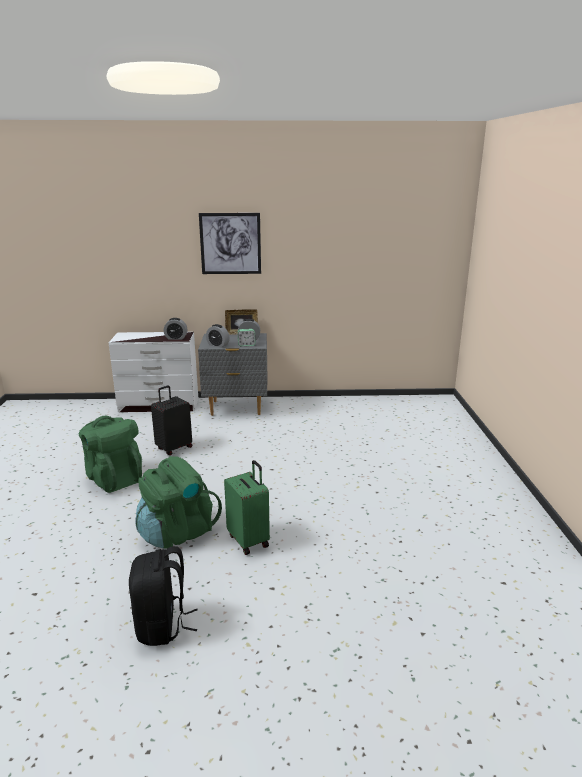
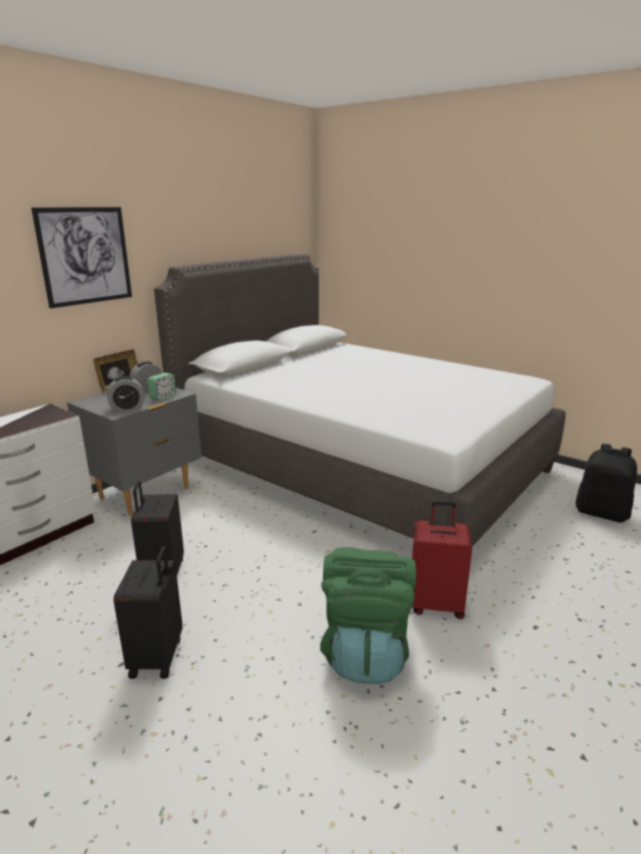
camera: 50 degrees left, 0 degrees up
green backpack [79,416,142,493] -> black suitcase [114,546,183,679]
black backpack [129,546,198,646] -> black backpack moved to [576,444,637,523]
alarm clock [164,318,188,340] -> none
green suitcase [224,460,270,555] -> red suitcase [412,501,472,619]
none -> white bed [154,254,566,547]

